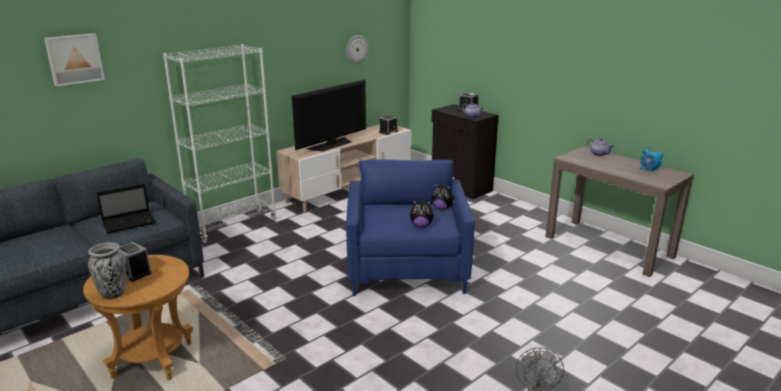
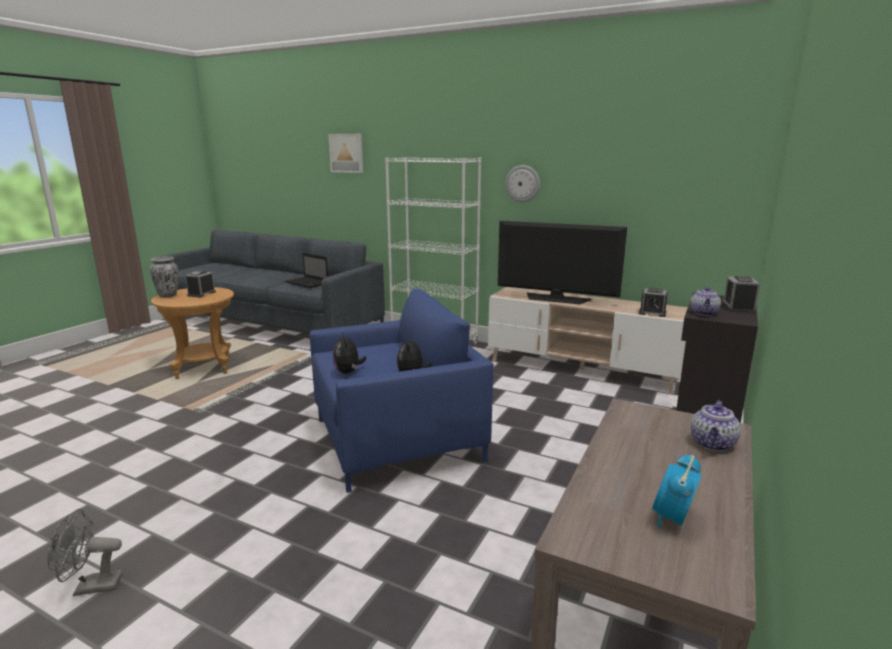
camera: 70 degrees right, 5 degrees down
wall clock [346,35,368,64] -> wall clock moved to [505,165,540,203]

